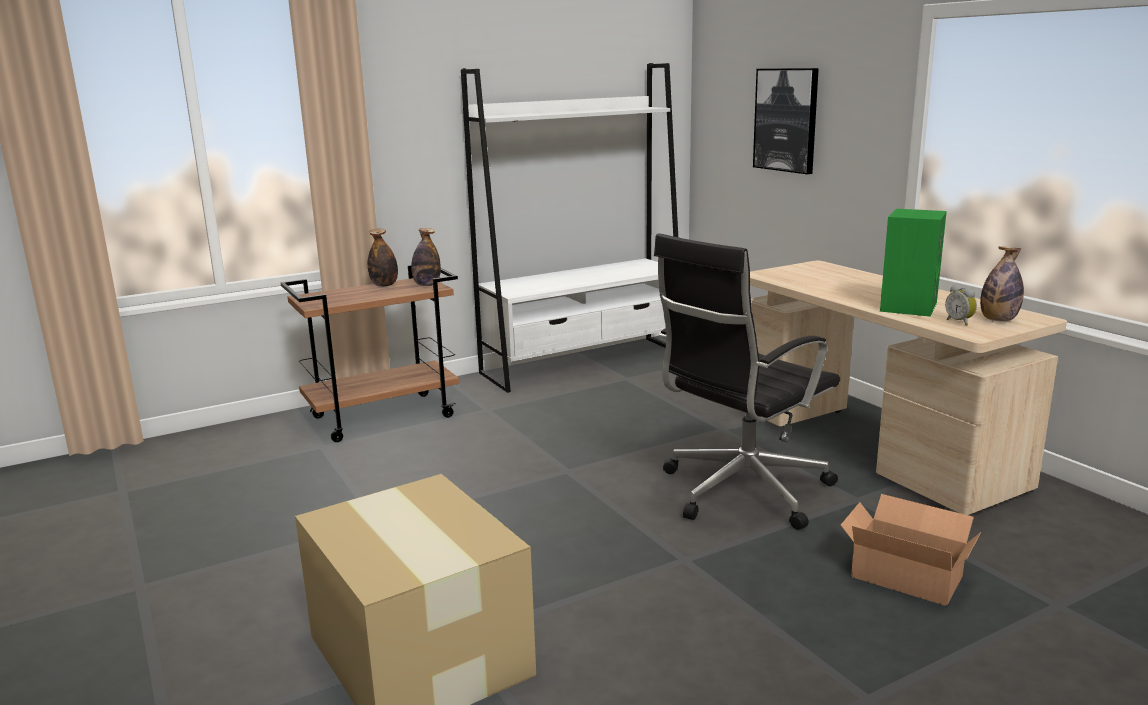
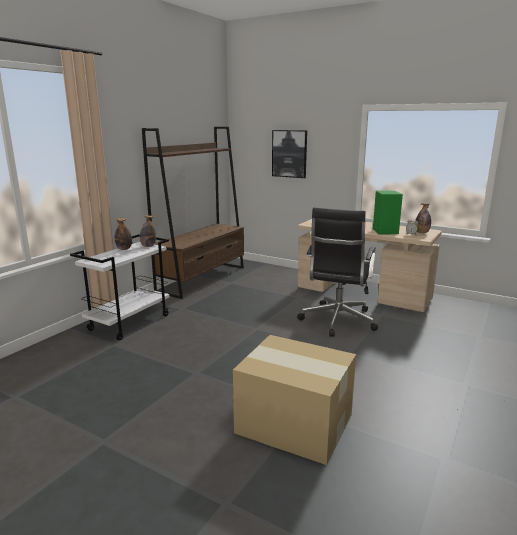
camera: 30 degrees left, 0 degrees up
brown cart [281,265,460,442] -> white cart [70,234,170,341]
white bookcase [461,63,678,393] -> brown bookcase [142,126,244,299]
cardboard box [841,494,981,606] -> none

